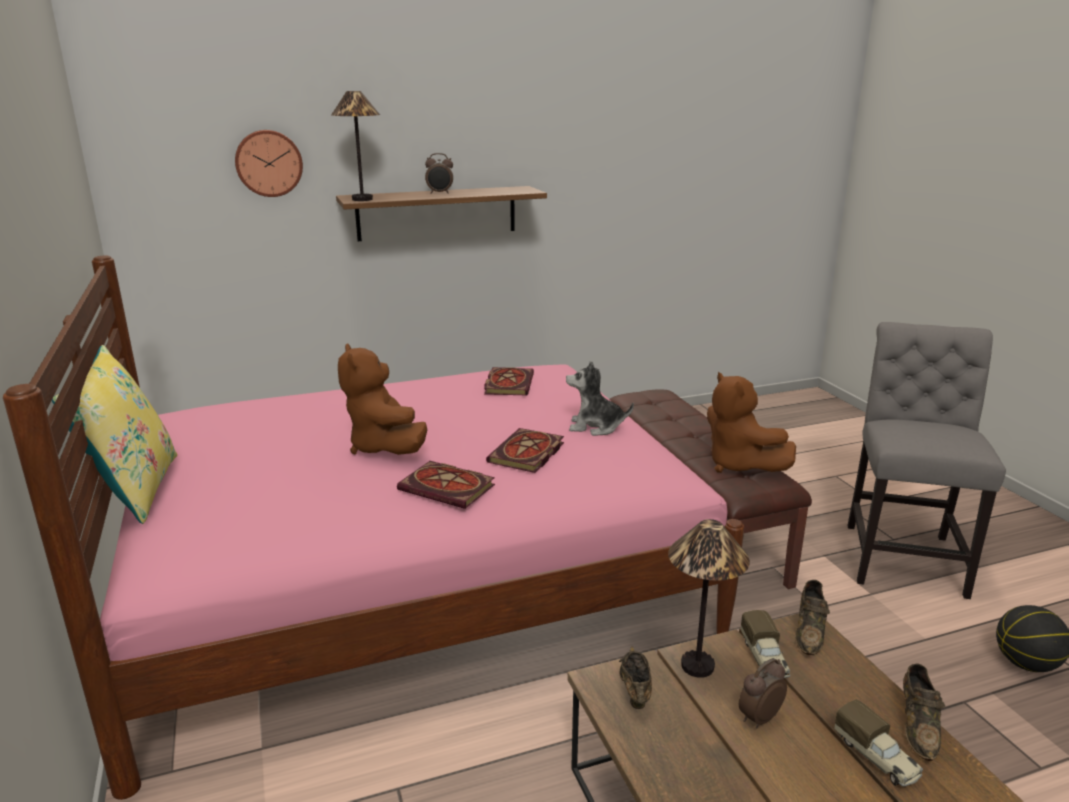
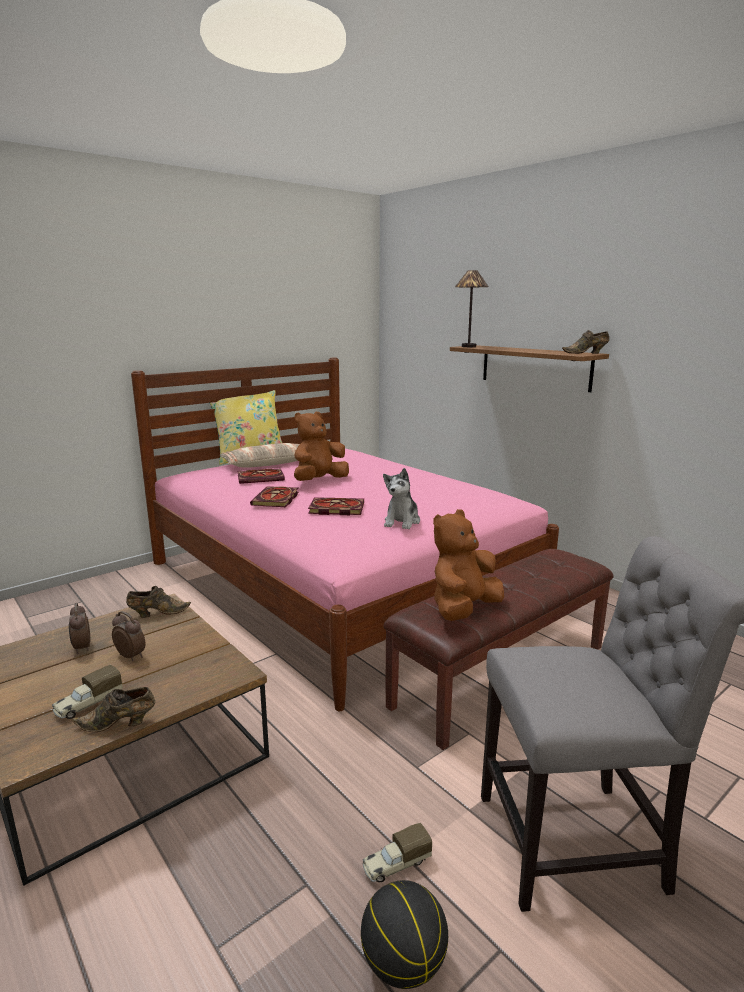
camera: 70 degrees right, 5 degrees down
wall clock [235,130,303,197] -> none
alarm clock [425,153,453,194] -> alarm clock moved to [69,603,91,654]
book [484,367,534,395] -> book moved to [237,468,285,484]
plush toy [566,361,634,436] -> plush toy turned 150 degrees counterclockwise [383,468,420,529]
table lamp [668,519,750,678] -> none
toy truck [741,610,791,678] -> toy truck moved to [362,823,432,882]
brown shoe [795,580,830,655] -> brown shoe moved to [562,330,609,354]
none -> pillow [220,443,300,468]

